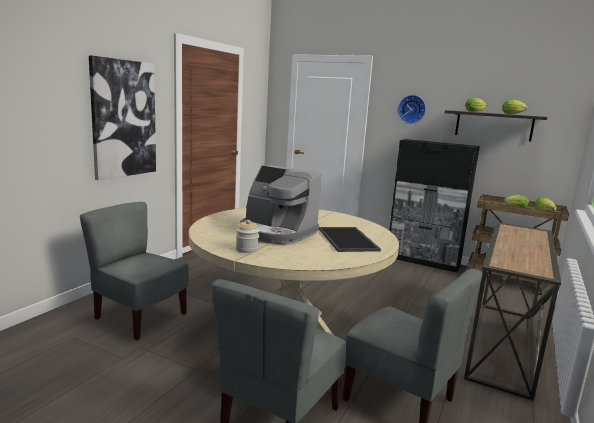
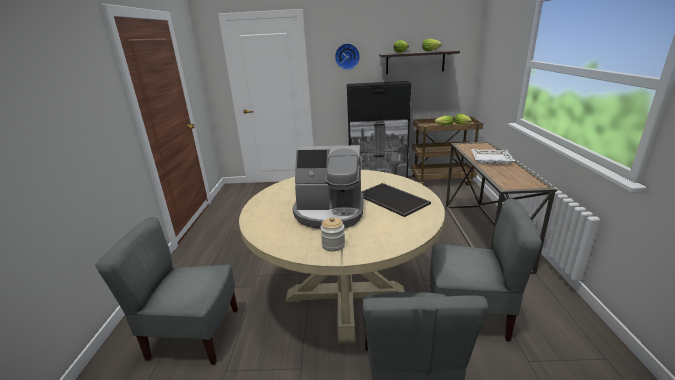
camera: 25 degrees left, 10 degrees up
picture [89,55,156,180] -> none
none -> white tray [471,149,515,164]

